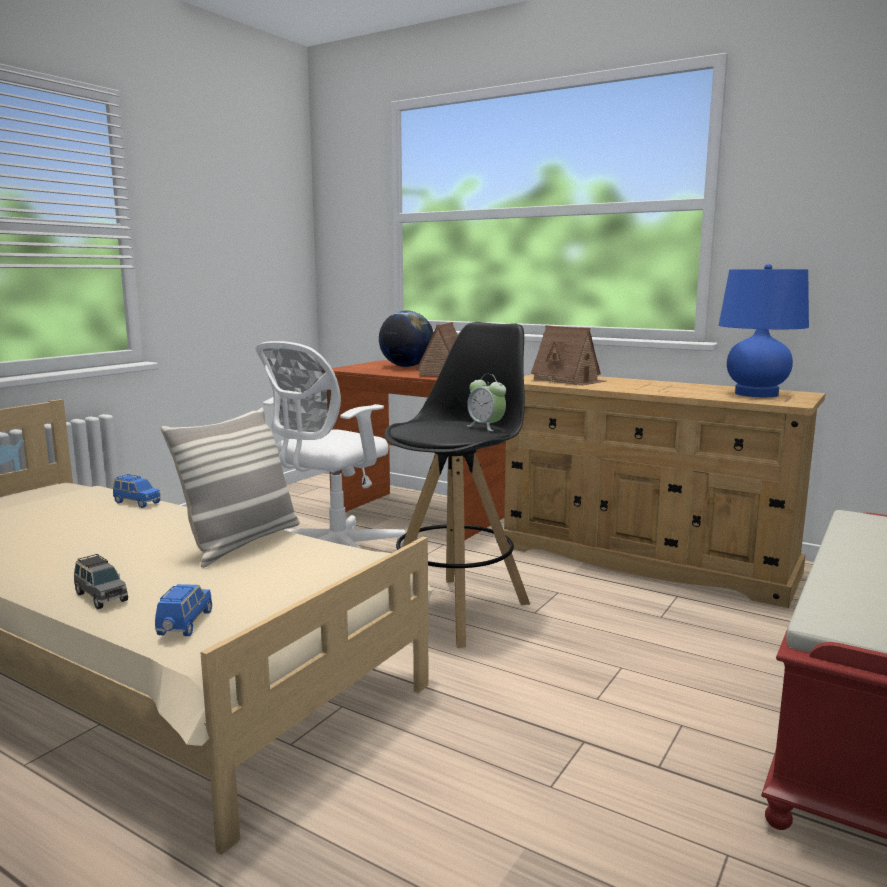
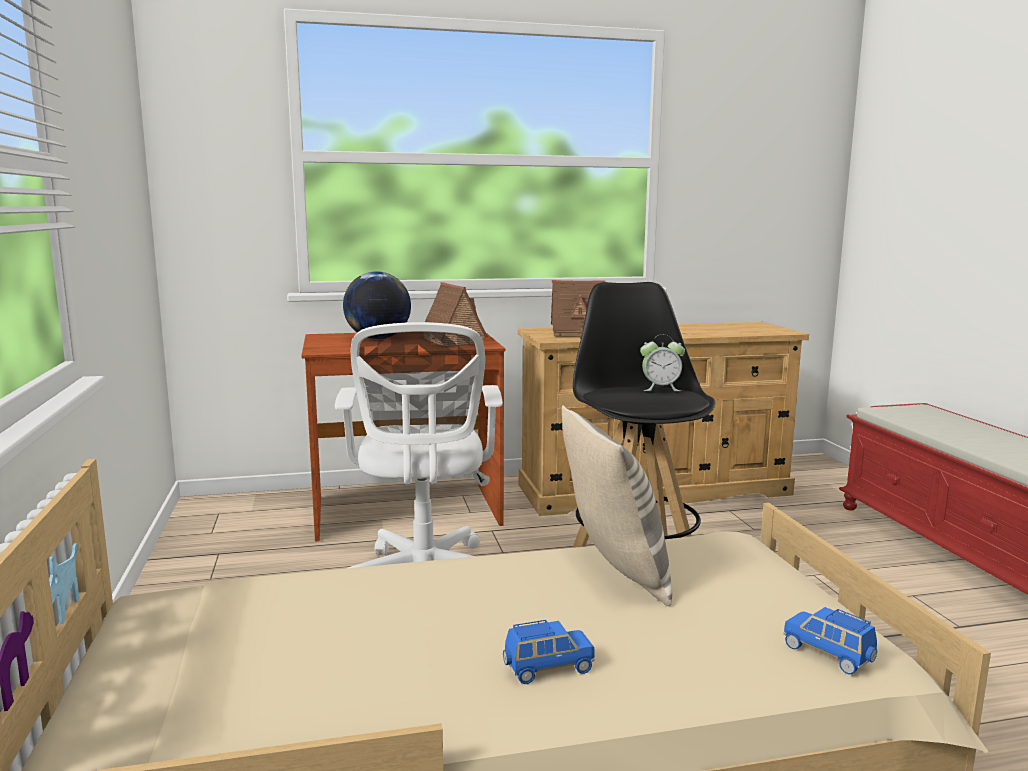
camera: 45 degrees left, 0 degrees up
grey toy car [74,554,128,609] -> none
blue toy car [113,474,161,508] -> blue toy car moved to [503,620,595,684]
blue table lamp [719,264,809,397] -> none

